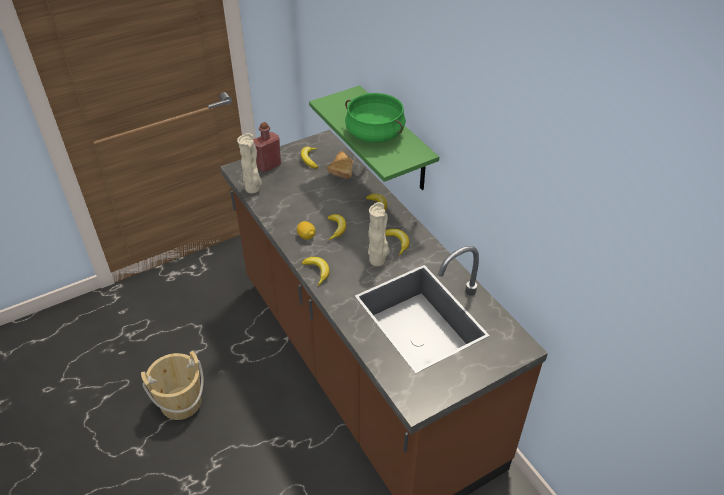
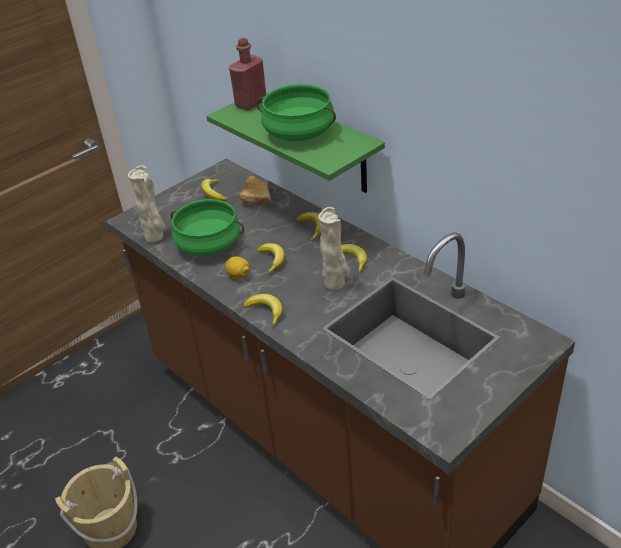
camera: 10 degrees left, 5 degrees down
red bottle [253,122,281,172] -> red bottle moved to [229,38,266,111]
none -> green cooking pot [171,199,244,256]

